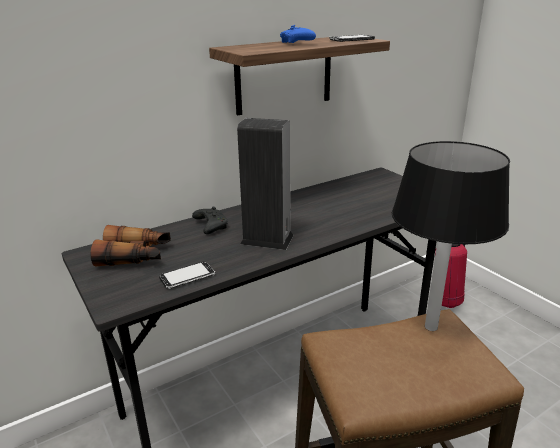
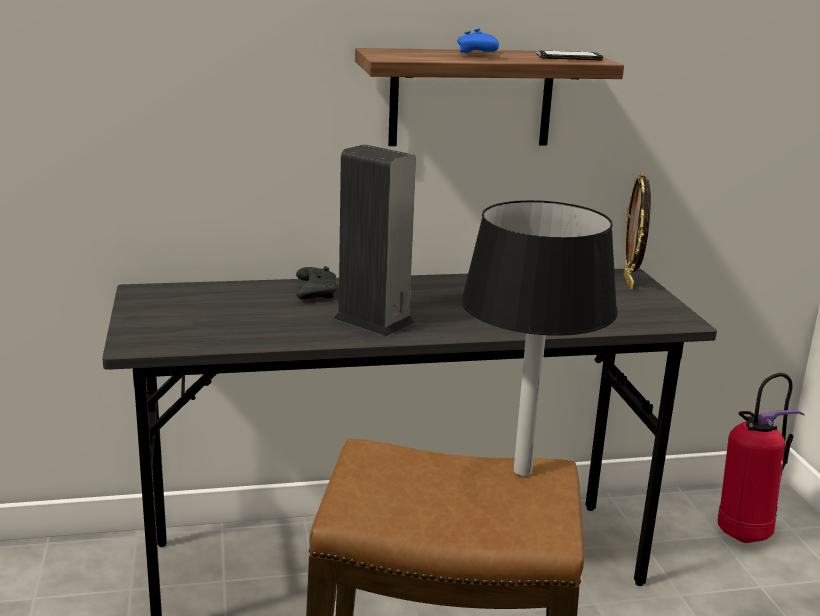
camera: 20 degrees right, 5 degrees down
binoculars [91,225,171,267] -> none
phone [159,262,215,289] -> none
none -> picture frame [623,171,651,289]

